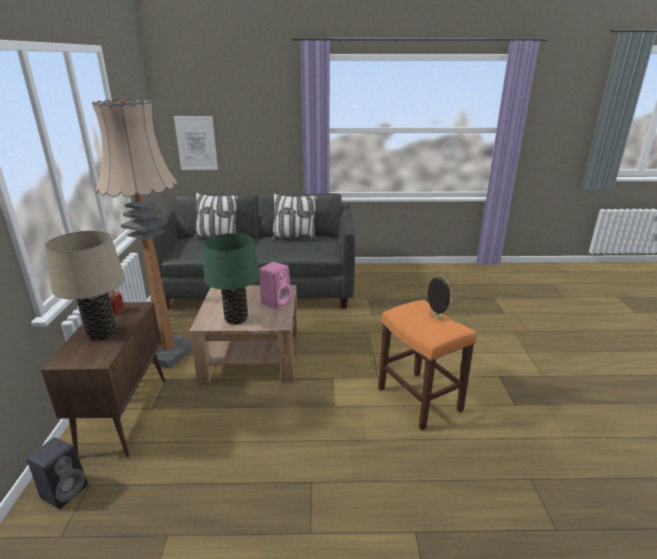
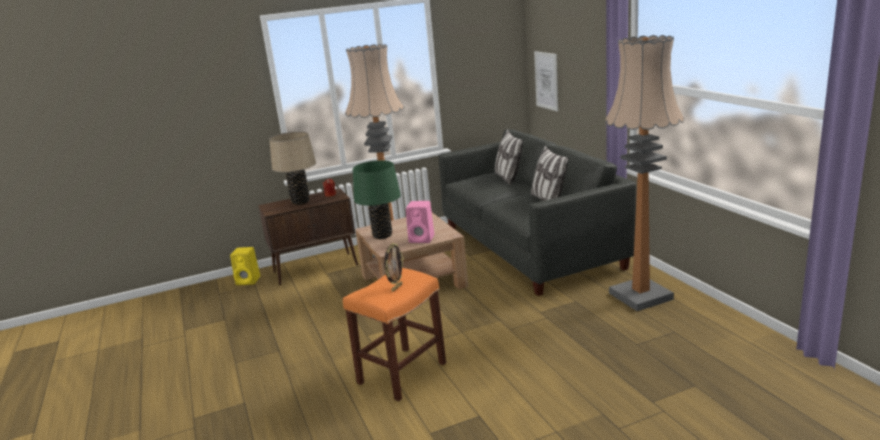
camera: 70 degrees right, 5 degrees down
black speaker [27,437,88,509] -> yellow speaker [230,247,260,285]
none -> floor lamp [605,35,684,311]

